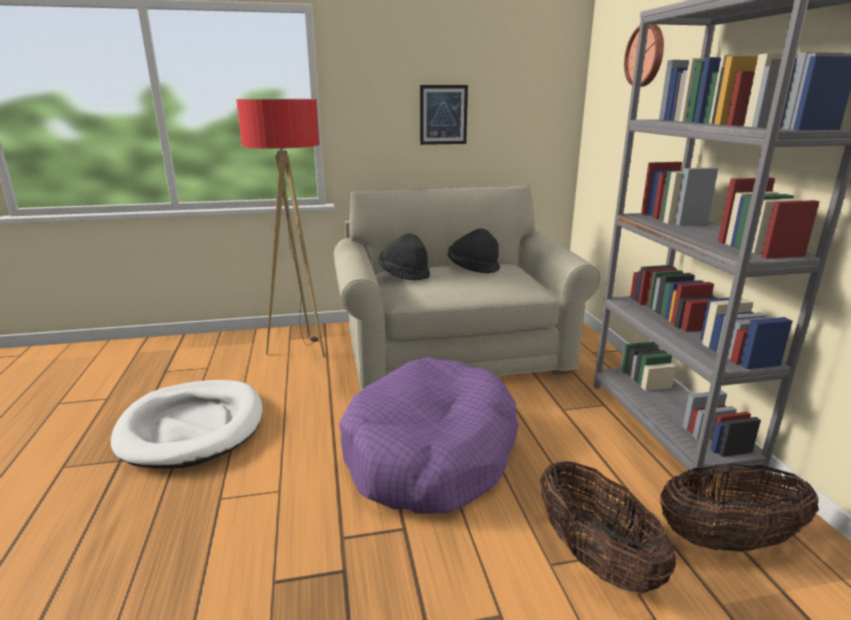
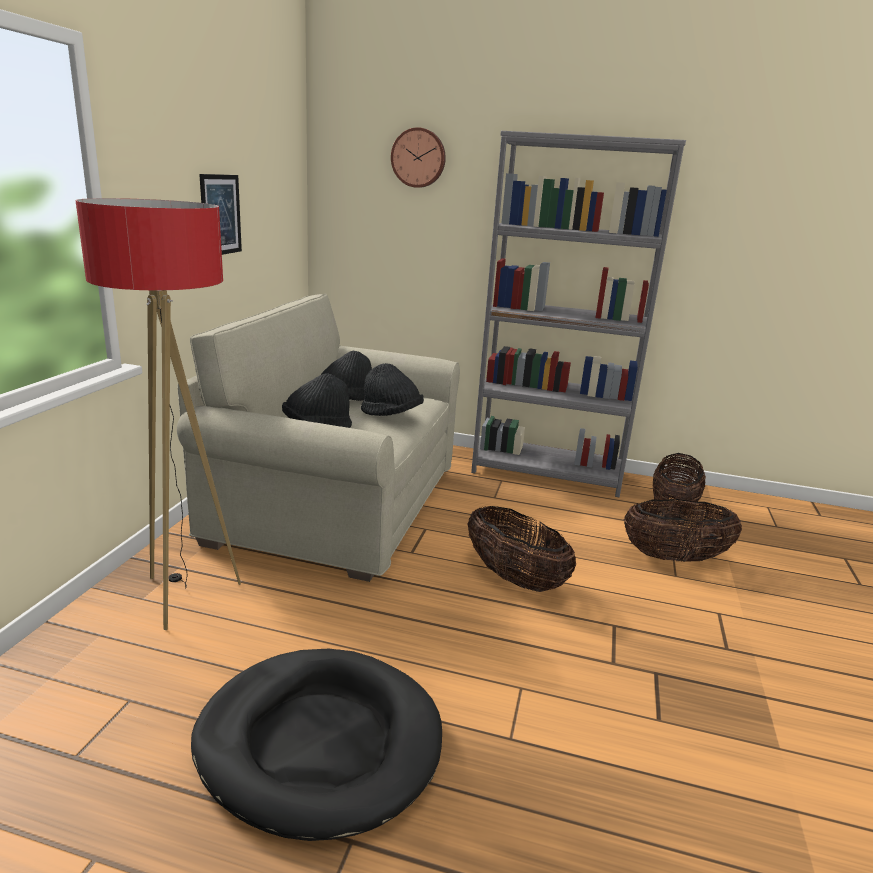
camera: 65 degrees left, 0 degrees up
white dog bed [111,380,263,469] -> black dog bed [191,649,442,841]
purple dog bed [339,357,518,514] -> basket [467,506,576,592]
none -> black hat [361,363,424,416]

